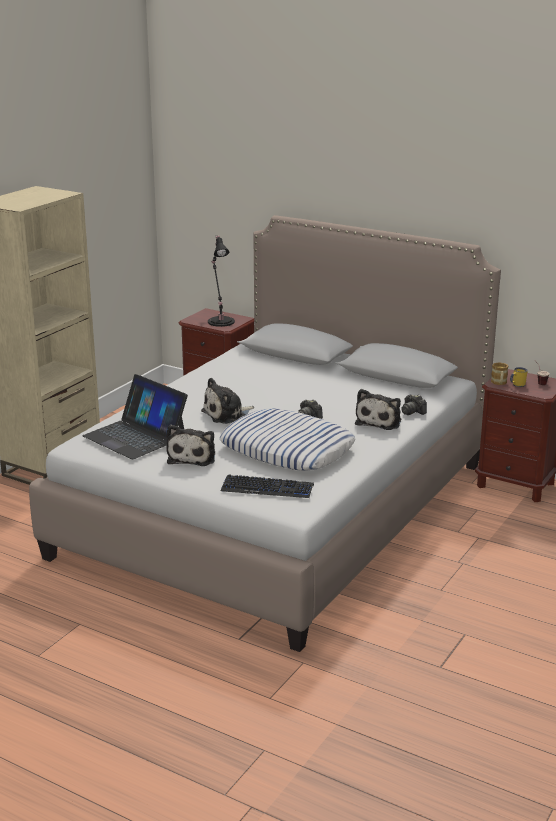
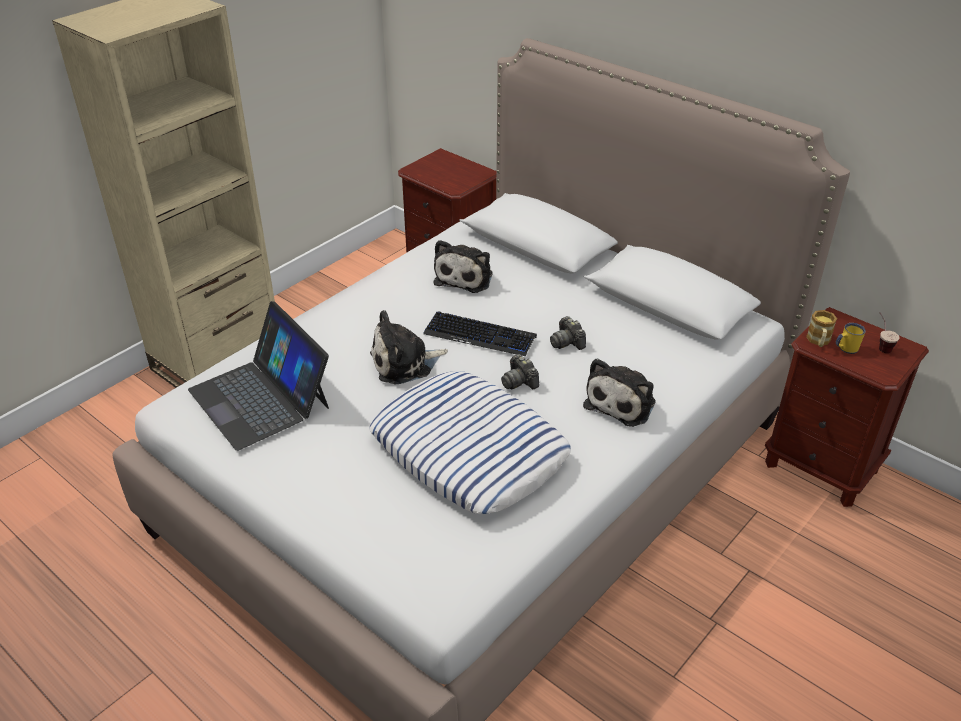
camera: 10 degrees right, 15 degrees up
plush toy [166,425,215,466] -> plush toy moved to [433,240,493,293]
black table lamp [208,236,235,327] -> none
keyboard [221,474,314,498] -> keyboard moved to [423,311,537,357]
camera [402,395,427,415] -> camera moved to [550,316,586,350]

